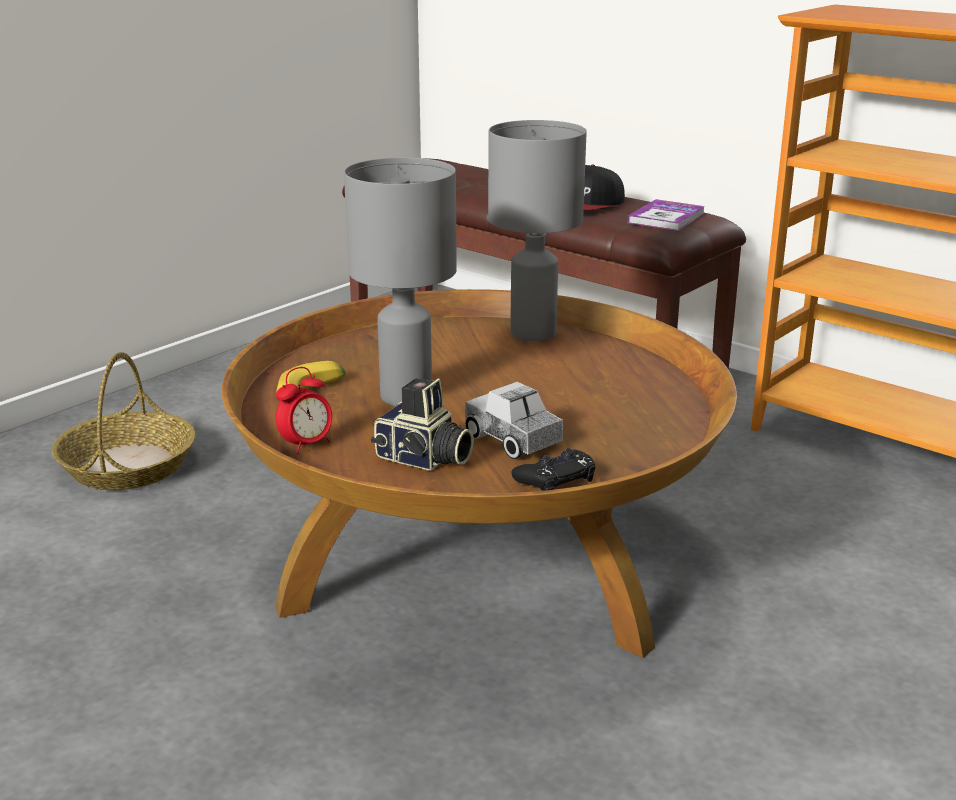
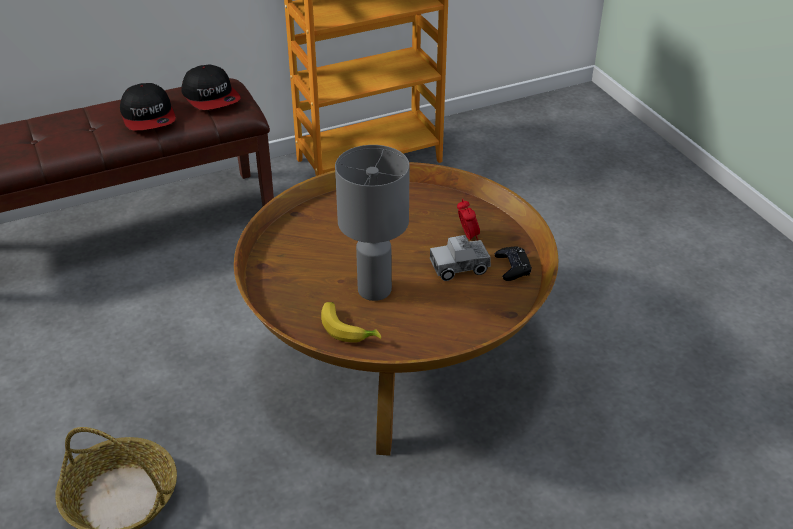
camera: 65 degrees left, 15 degrees up
alarm clock [276,367,332,454] -> alarm clock moved to [457,199,480,240]
camera [371,378,474,471] -> none
grey table lamp [488,120,587,341] -> none
book [627,199,705,231] -> cap [181,65,241,110]

